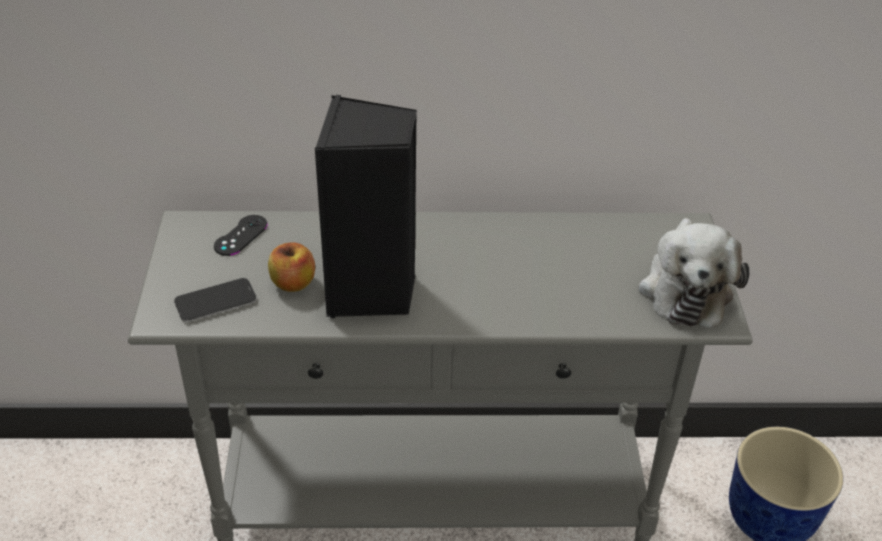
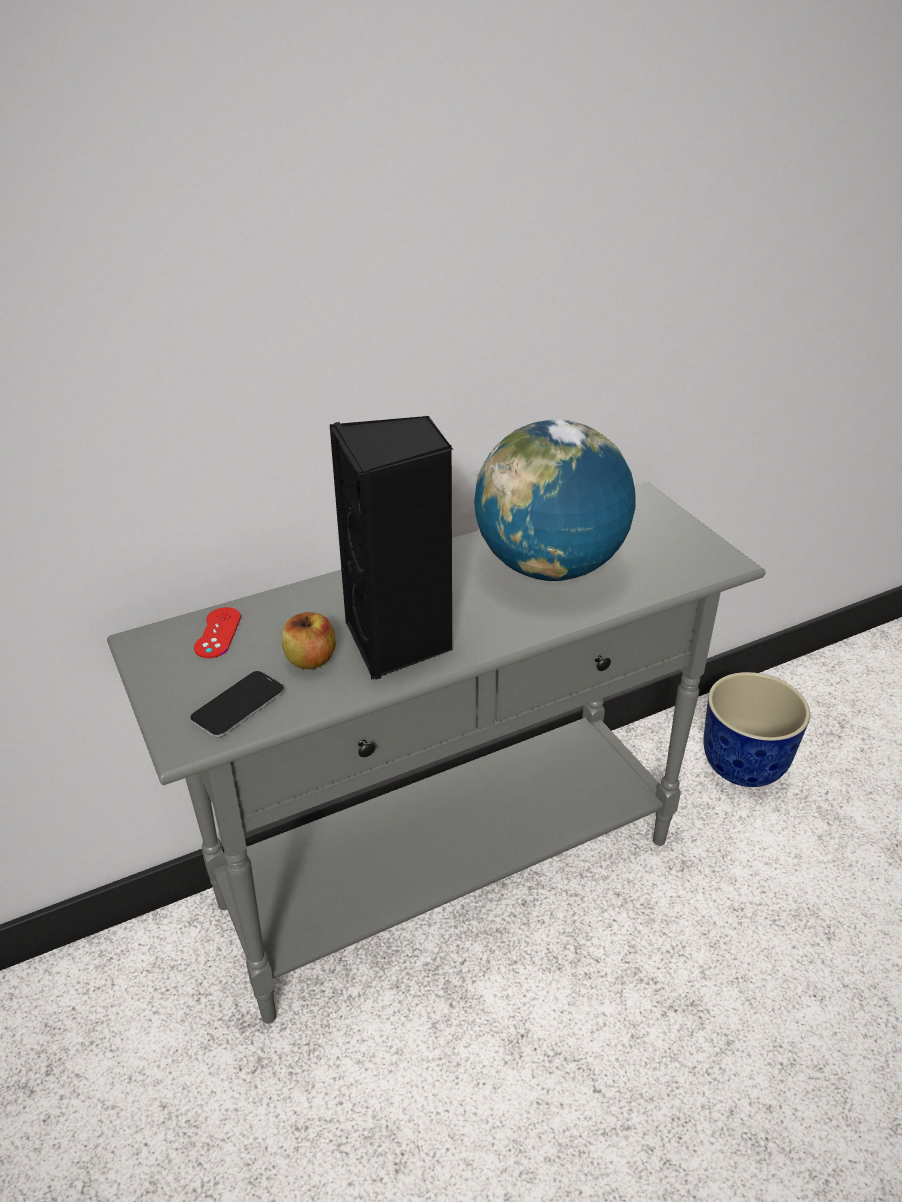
camera: 25 degrees left, 5 degrees down
black game controller [214,215,268,256] -> red game controller [194,607,241,658]
plush toy [638,218,750,328] -> none
none -> globe [474,419,636,581]

